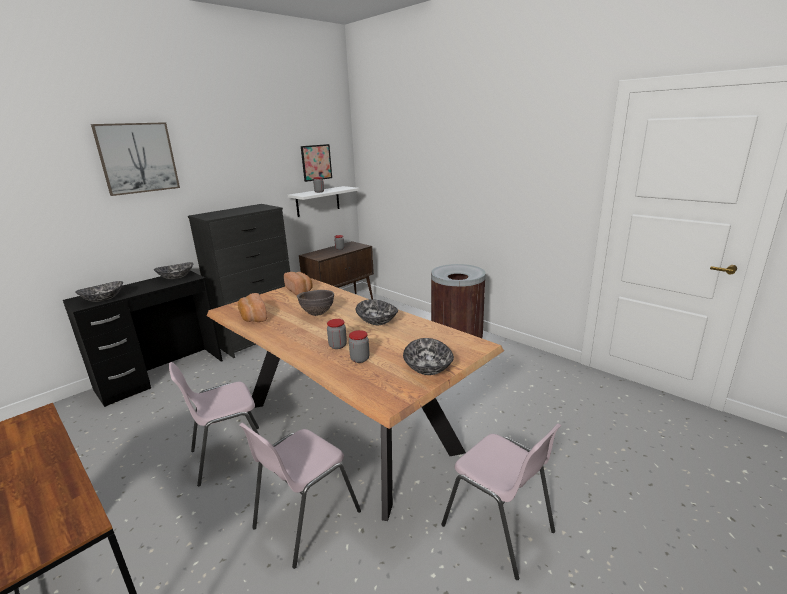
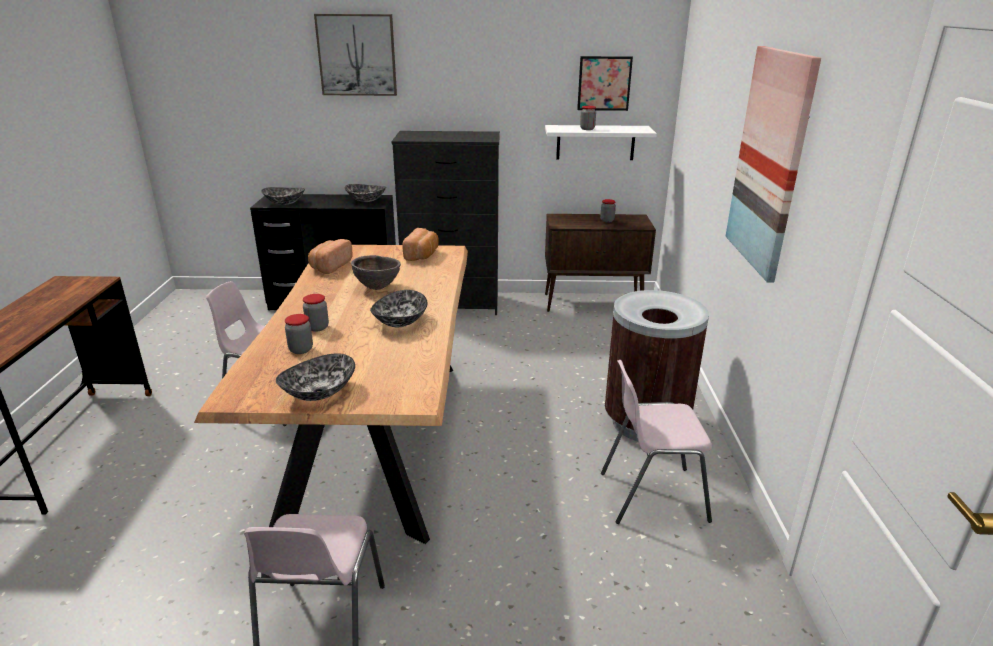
camera: 45 degrees right, 5 degrees up
pink chair [239,423,361,569] -> pink chair moved to [601,360,712,524]
none -> picture [725,46,821,283]

